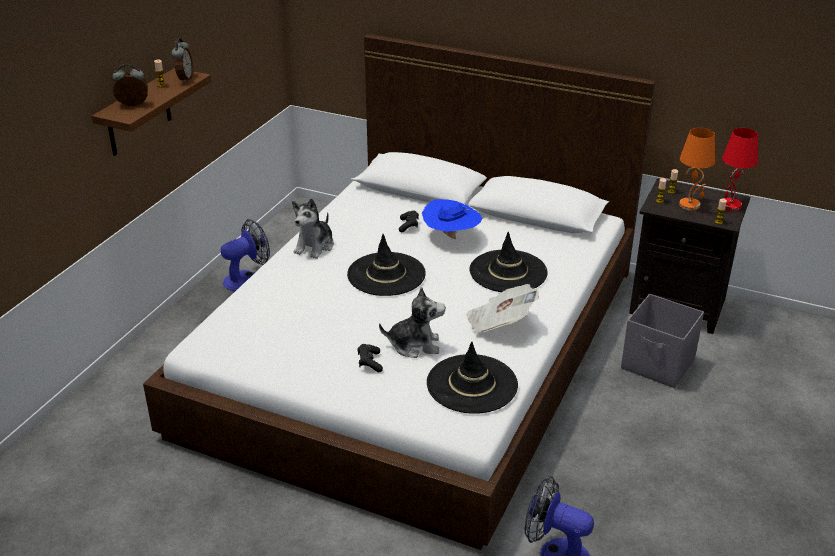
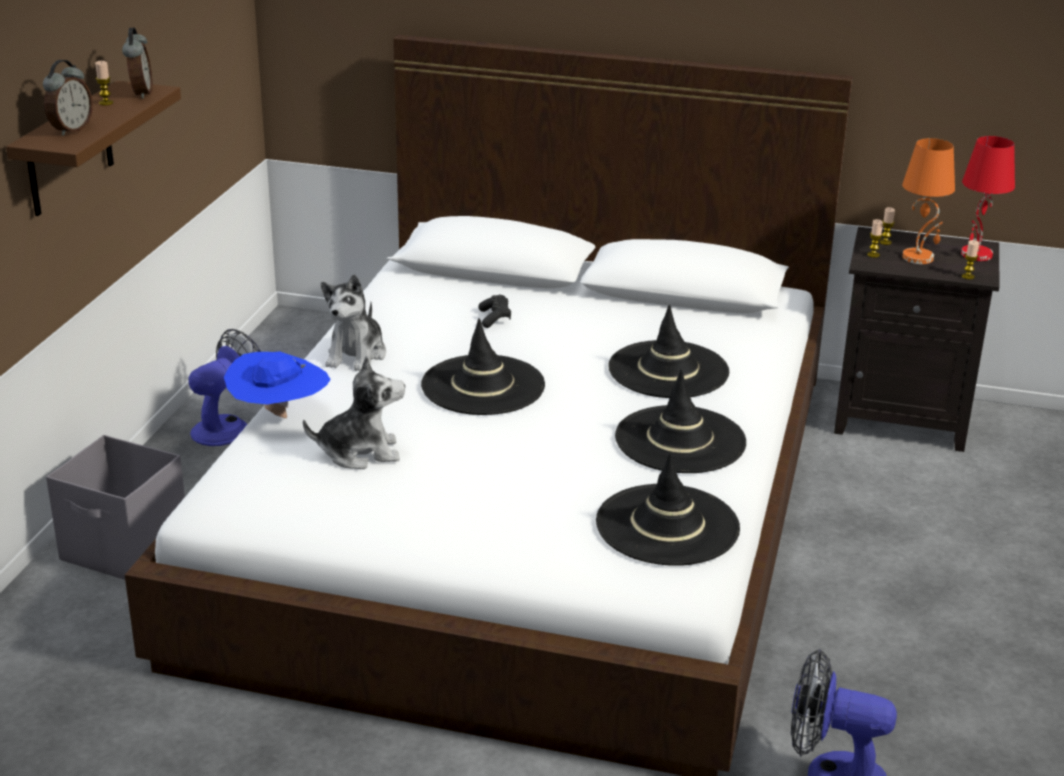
camera: 10 degrees left, 5 degrees down
alarm clock [112,64,148,106] -> alarm clock turned 135 degrees clockwise [43,60,93,136]
black game controller [357,344,383,373] -> none
plush toy [379,287,445,358] -> plush toy moved to [303,356,405,469]
blue hat [422,199,482,239] -> blue hat moved to [224,351,331,418]
newspaper [466,284,539,334] -> black hat [615,369,746,473]
grey storage box [621,294,704,388] -> grey storage box moved to [46,435,185,580]

